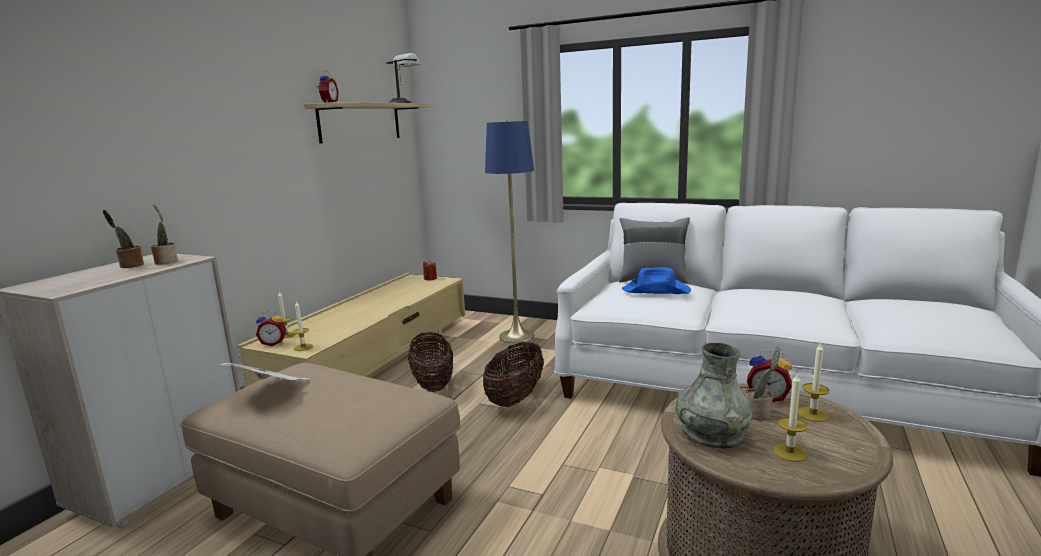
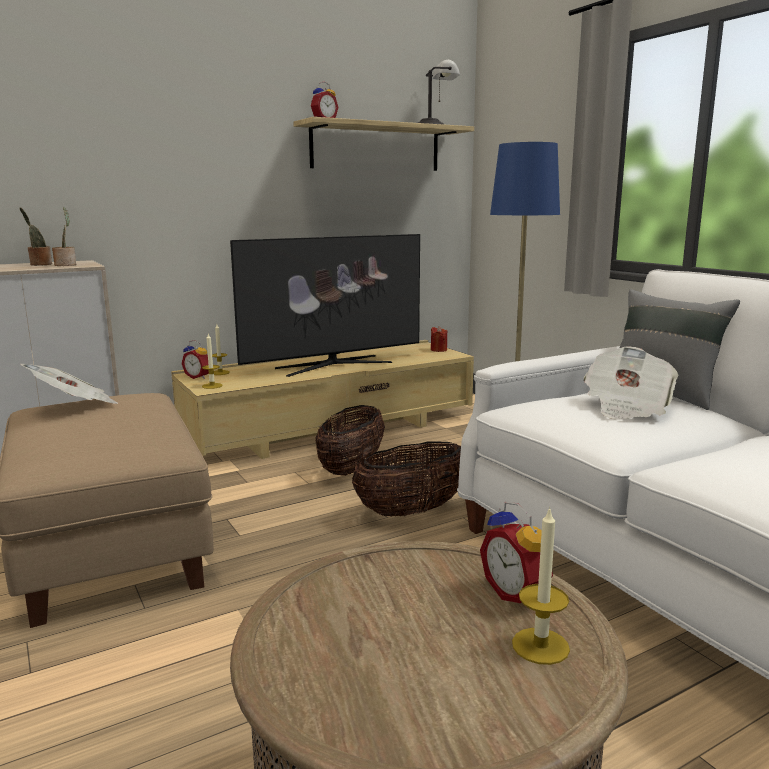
camera: 35 degrees right, 0 degrees up
blue hat [622,267,691,294] -> newspaper [584,346,678,420]
grey vase [676,342,752,449] -> none
potted plant [745,347,780,420] -> none
candle [772,372,808,462] -> none
none -> television [230,234,420,377]

